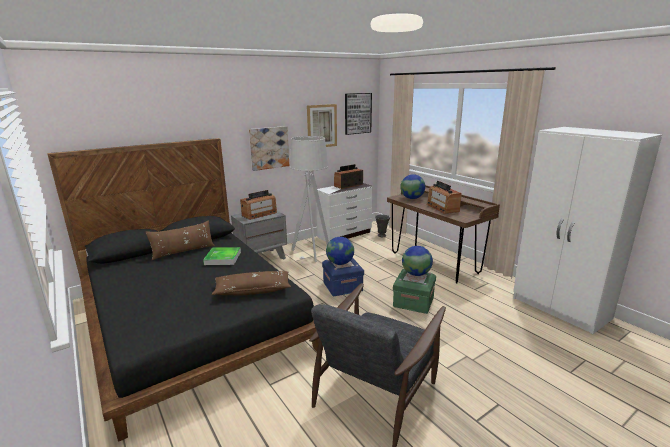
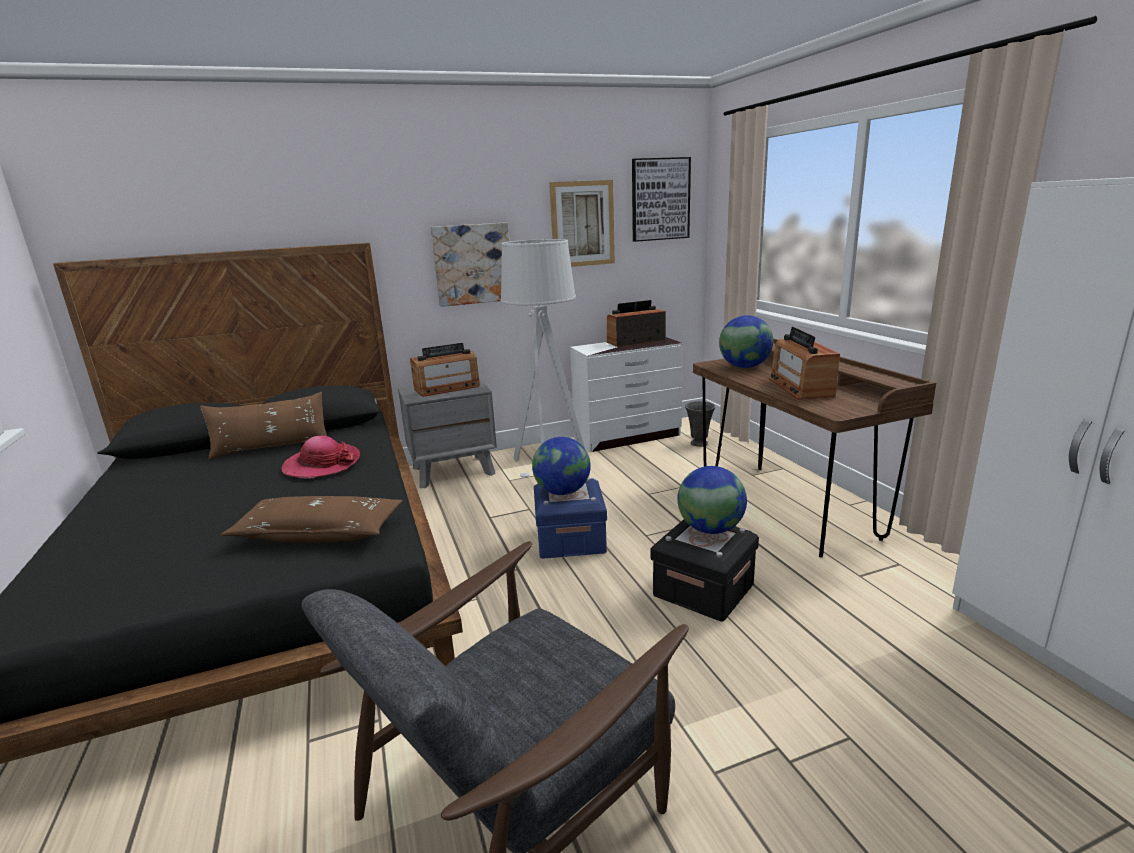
camera: 15 degrees right, 0 degrees up
tray [203,247,241,265] -> hat [282,436,360,478]
green storage box [393,269,436,314] -> black storage box [651,519,759,622]

